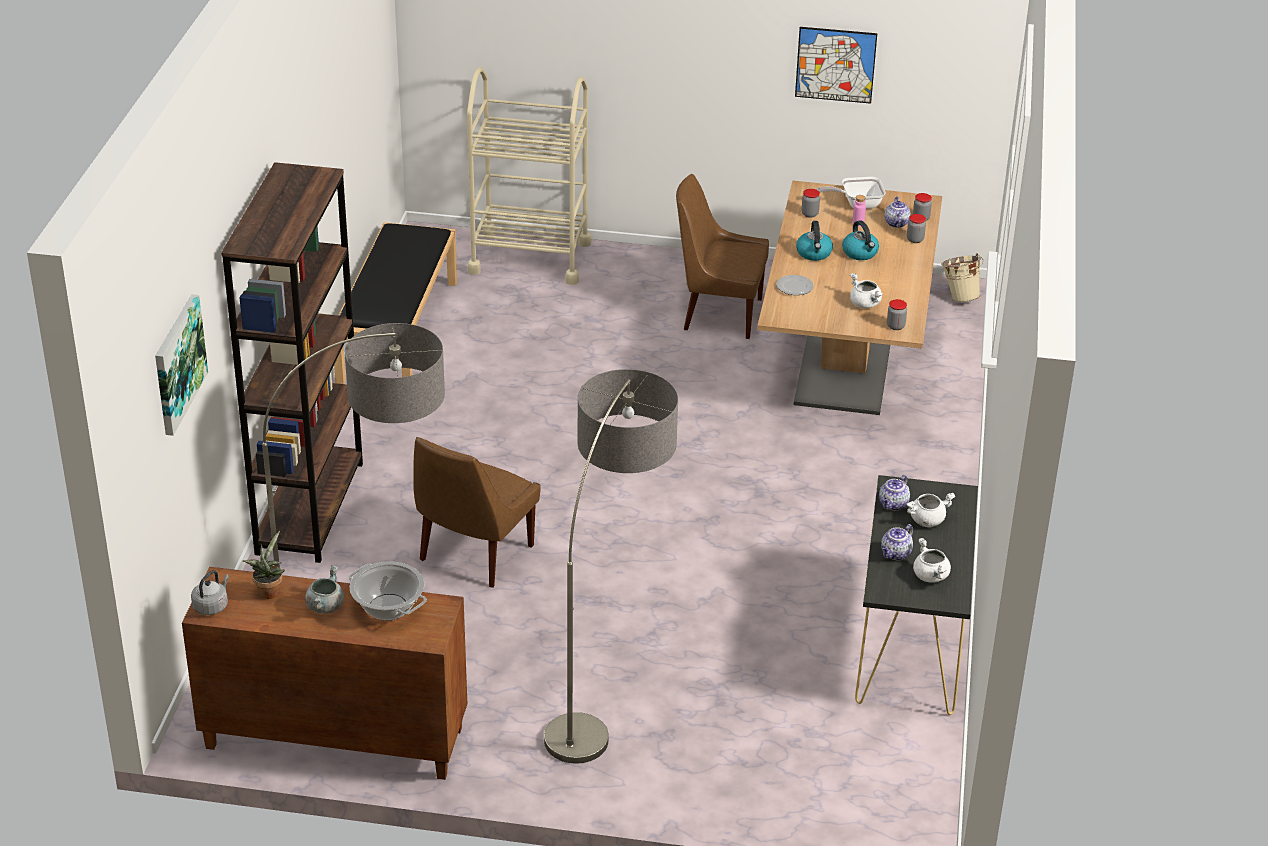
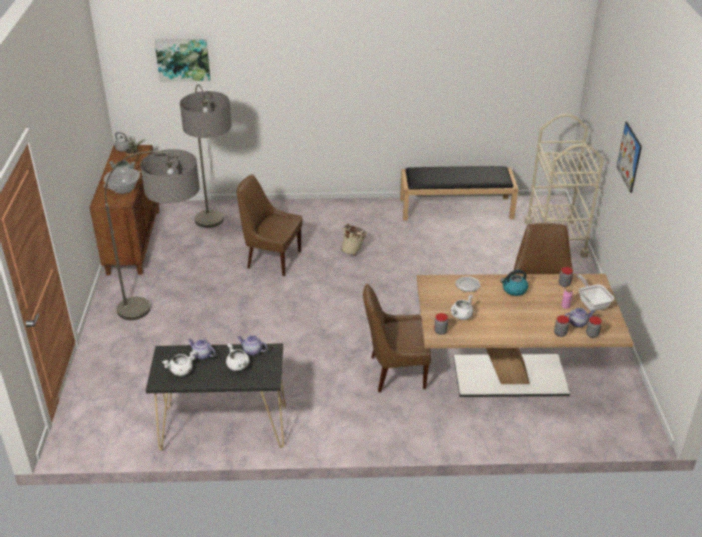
camera: 80 degrees right, 0 degrees up
brown bookcase [221,162,363,563] -> none
picture [795,27,877,104] -> picture moved to [617,121,642,193]
kettle [842,220,879,260] -> none
beige bucket [941,253,983,302] -> beige bucket moved to [341,224,367,255]
none -> brown chair [363,284,431,393]

